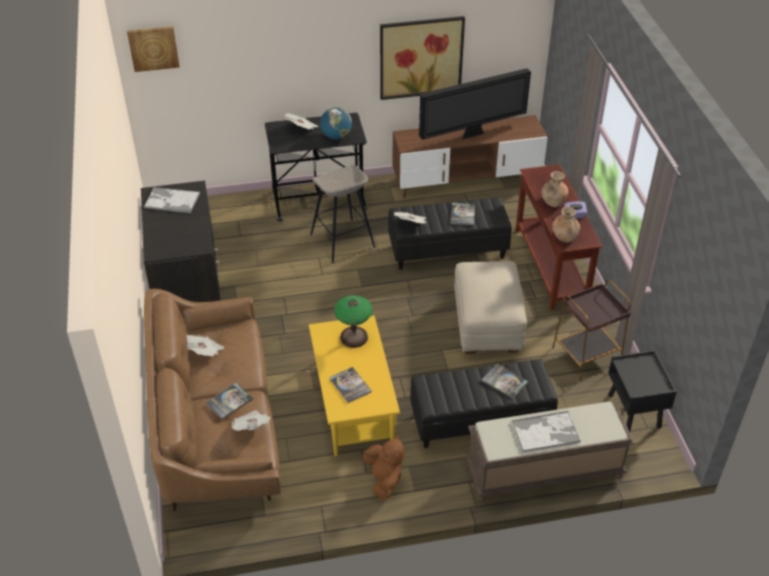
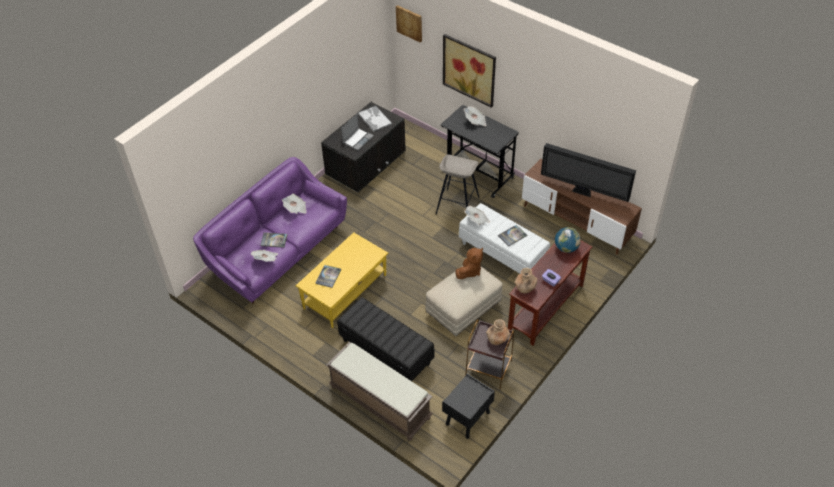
camera: 50 degrees right, 5 degrees up
brown sofa [144,289,281,511] -> purple sofa [193,157,347,304]
globe [320,107,352,139] -> globe moved to [555,227,581,253]
table lamp [334,295,372,348] -> none
brown plush toy [363,435,404,499] -> brown plush toy moved to [455,248,483,279]
picture [380,16,465,100] -> picture moved to [443,34,496,108]
black ottoman [388,197,512,270] -> white ottoman [459,203,550,274]
book [481,364,528,399] -> none
tray [512,411,581,452] -> none
brown vase [541,171,568,207] -> brown vase moved to [486,319,510,345]
none -> laptop [341,114,374,151]

